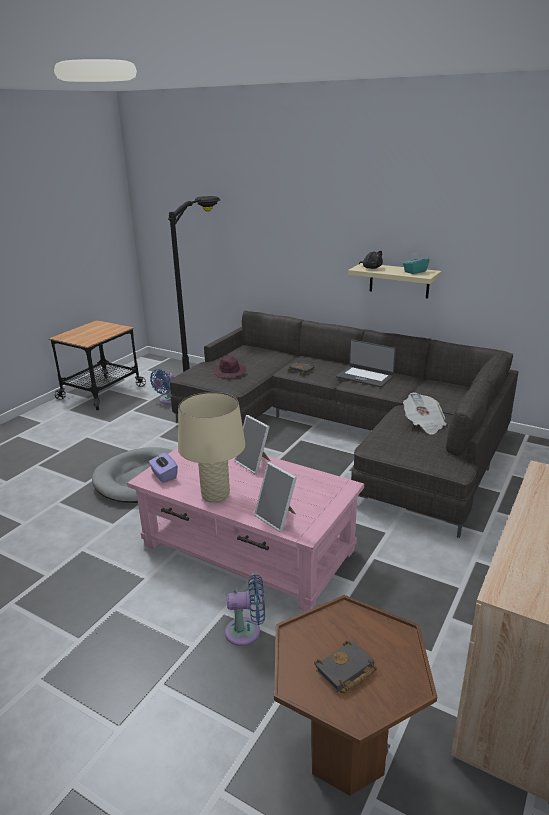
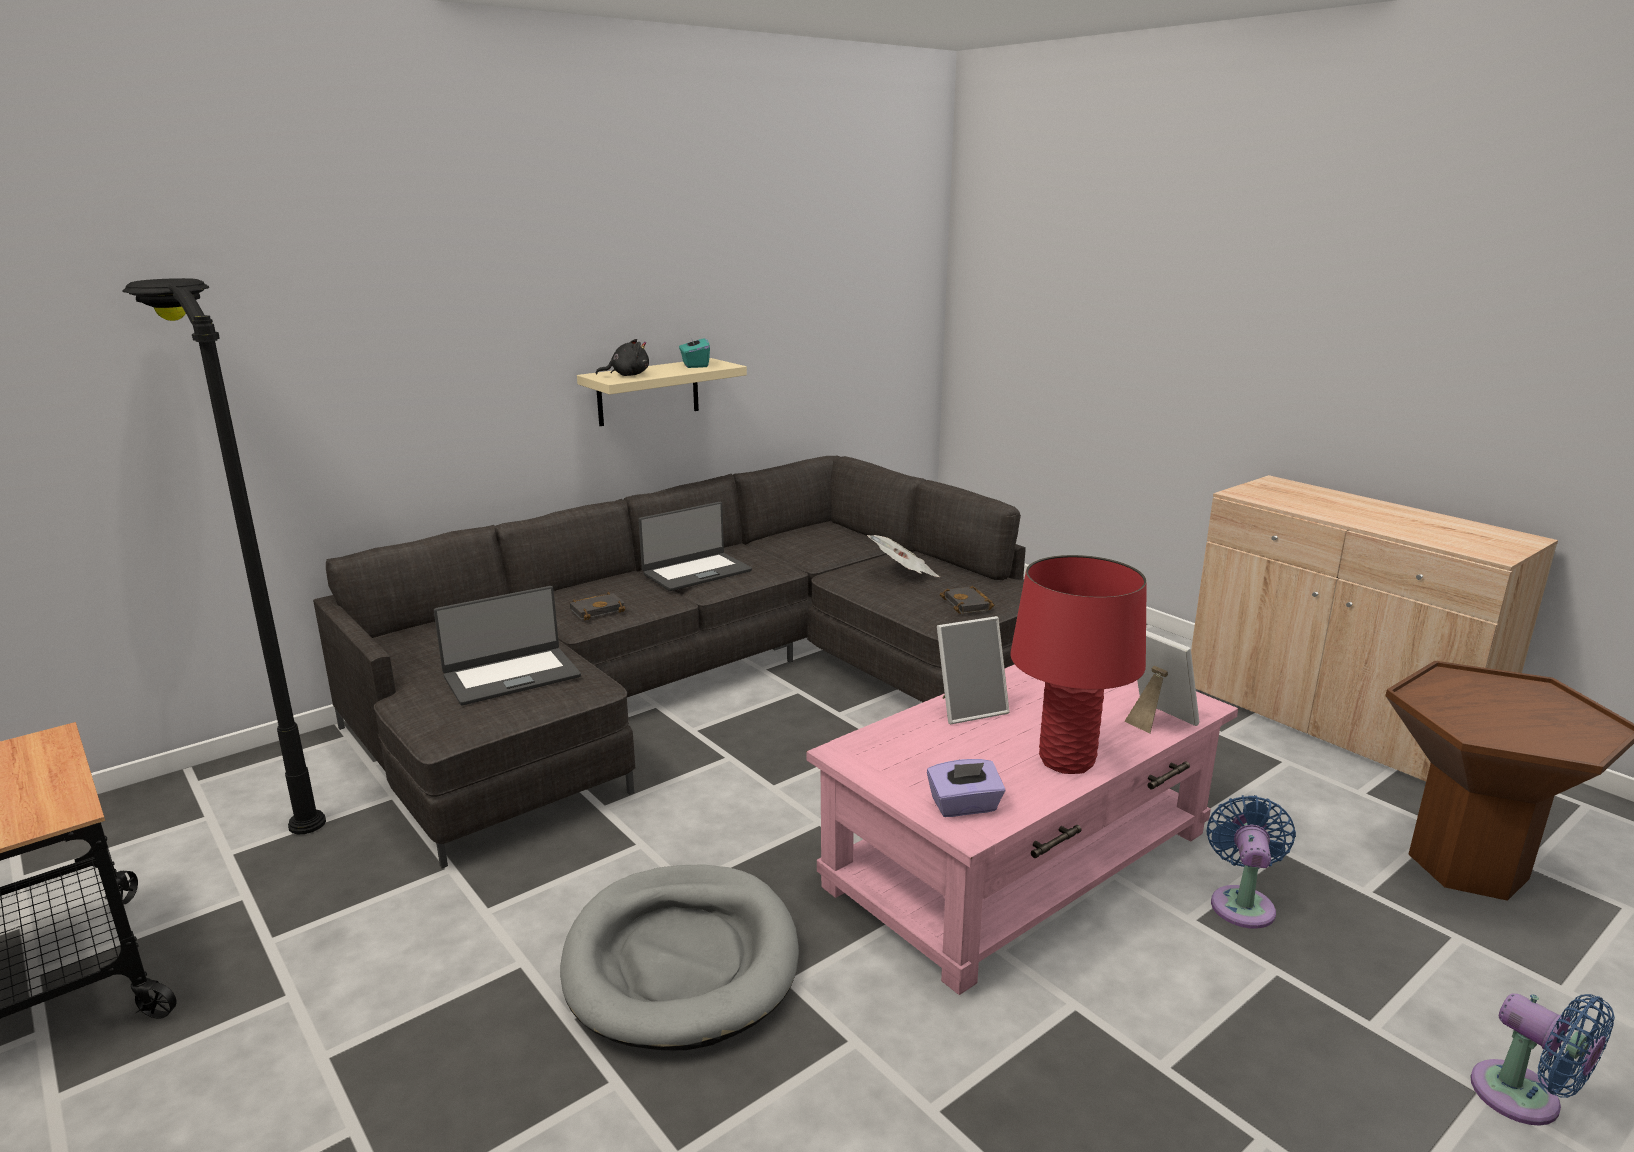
camera: 70 degrees left, 5 degrees down
blue fan [150,369,174,404] -> blue fan moved to [1470,993,1615,1126]
beige table lamp [178,392,246,503] -> red table lamp [1010,555,1147,774]
purple hat [213,356,247,378] -> laptop [434,586,581,705]
picture frame [254,462,297,532] -> picture frame turned 105 degrees counterclockwise [1124,631,1199,734]
black book [314,640,377,693] -> black book moved to [940,586,994,614]

